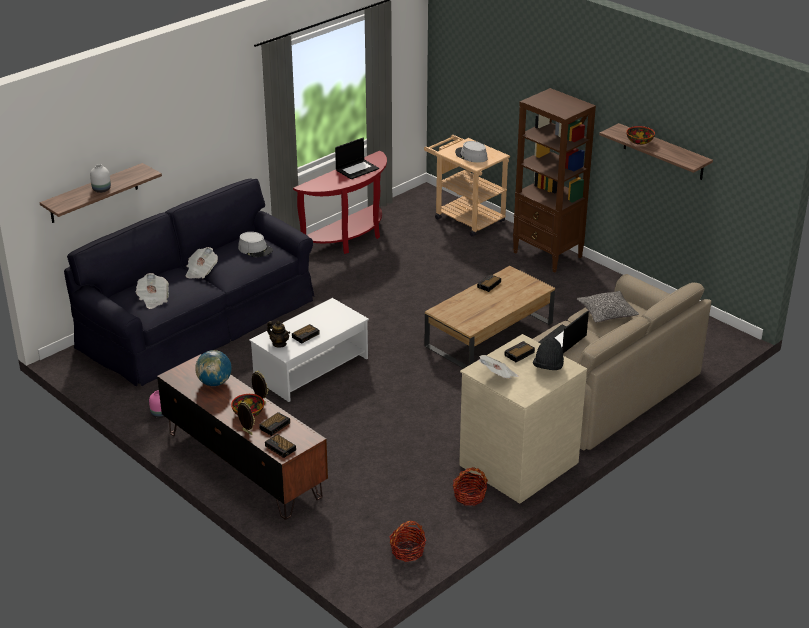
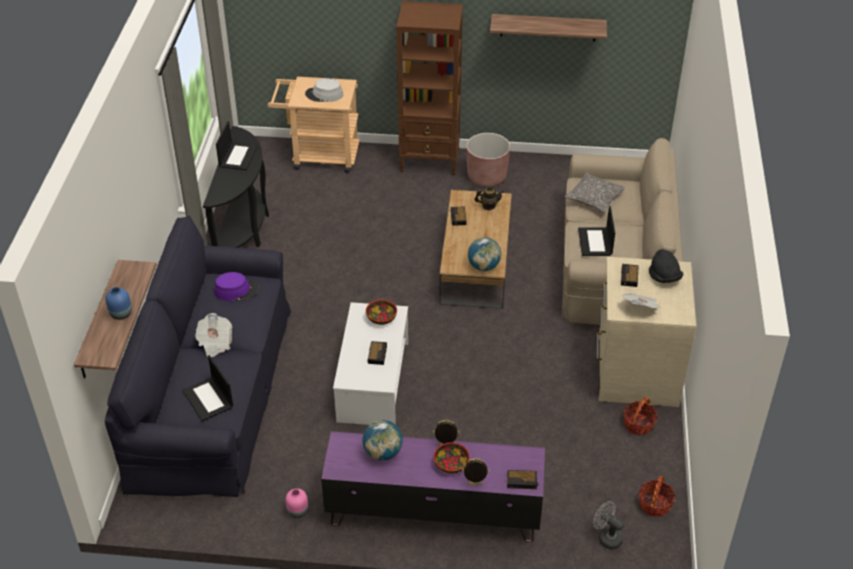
camera: 40 degrees left, 10 degrees up
white vase [90,164,111,193] -> blue vase [105,287,132,320]
newspaper [136,273,169,309] -> laptop [182,355,233,421]
brown tv stand [157,354,328,520] -> purple tv stand [321,431,545,542]
grey hat [238,232,273,257] -> purple hat [214,272,259,301]
alarm clock [259,412,290,436] -> none
teapot [267,321,290,348] -> teapot moved to [474,185,504,210]
red console table [293,151,387,254] -> black console table [203,126,269,248]
bowl [626,126,655,145] -> bowl moved to [366,300,397,325]
none -> brown planter [466,133,510,187]
none -> globe [468,237,501,271]
none -> grey fan [593,501,624,550]

